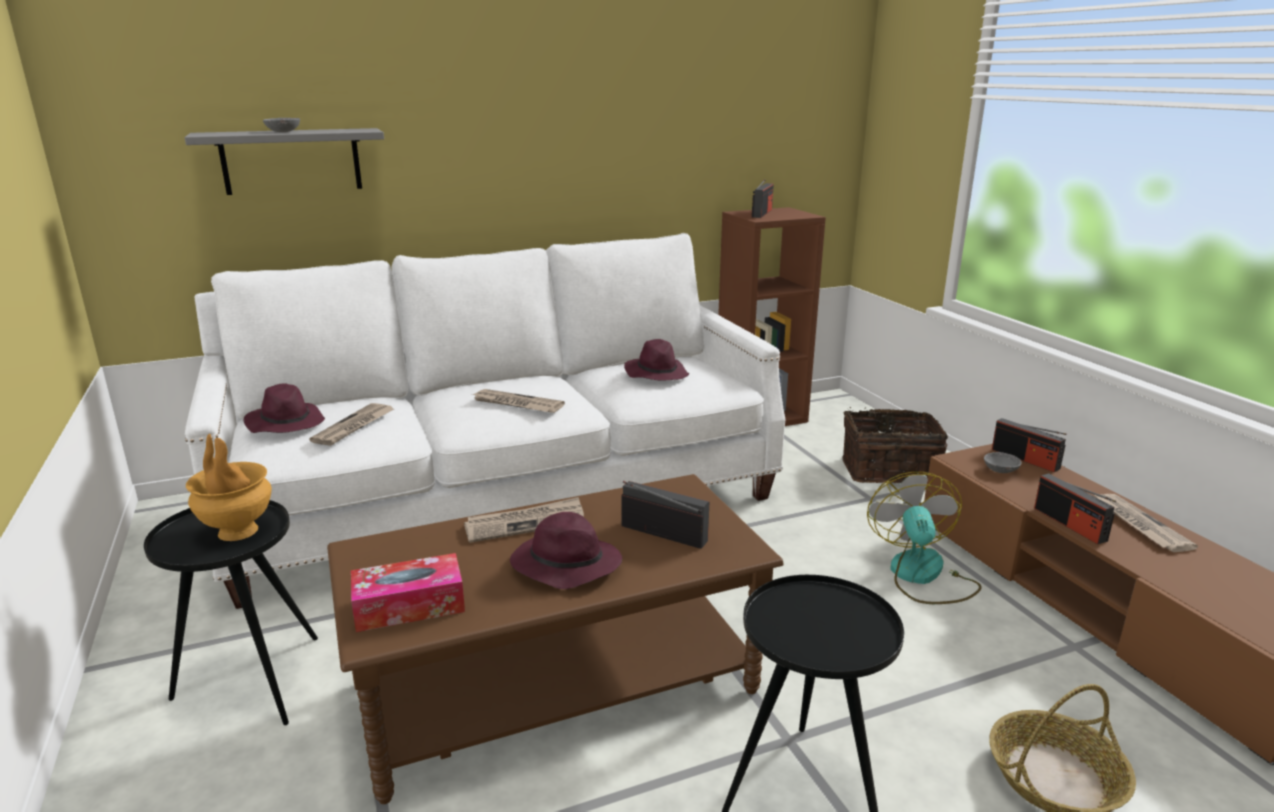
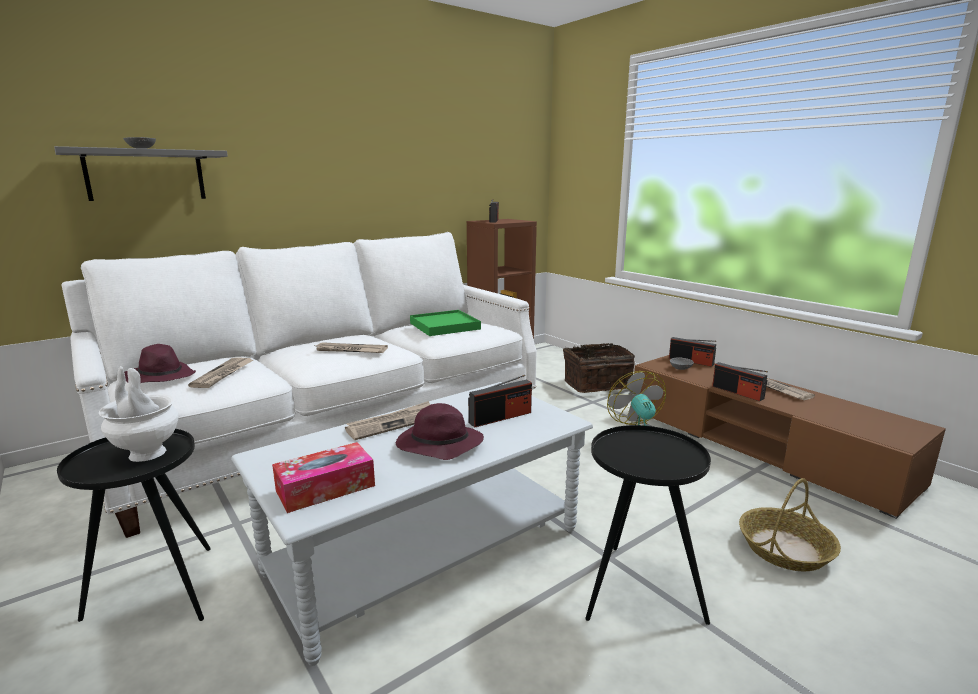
camera: 15 degrees left, 5 degrees down
brown vase [186,434,272,541] -> white vase [99,366,179,462]
brown coffee table [327,474,784,804] -> grey coffee table [231,382,593,666]
radio [621,481,709,549] -> radio turned 135 degrees clockwise [468,375,532,427]
purple hat [624,339,689,380] -> green tray [410,310,481,336]

